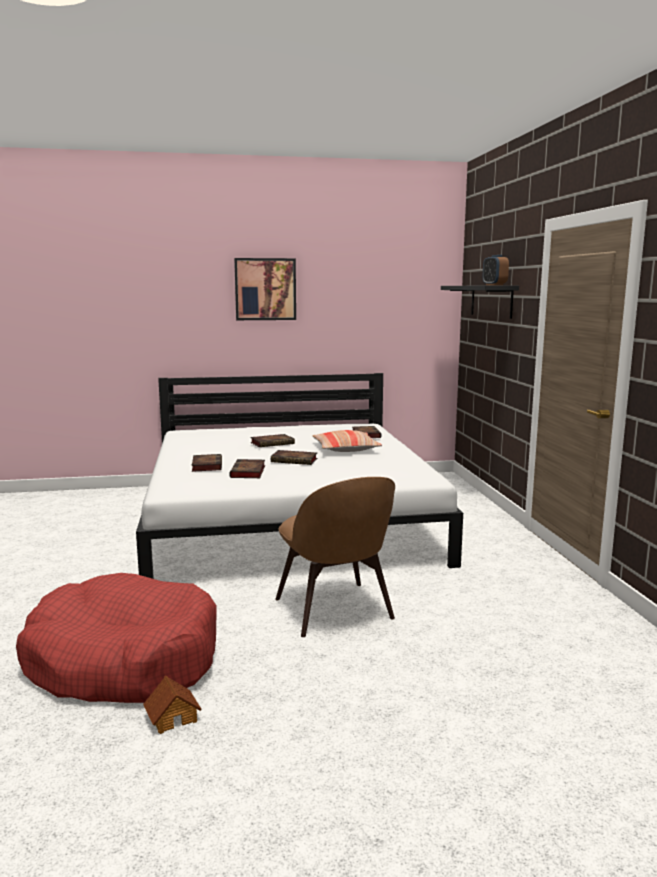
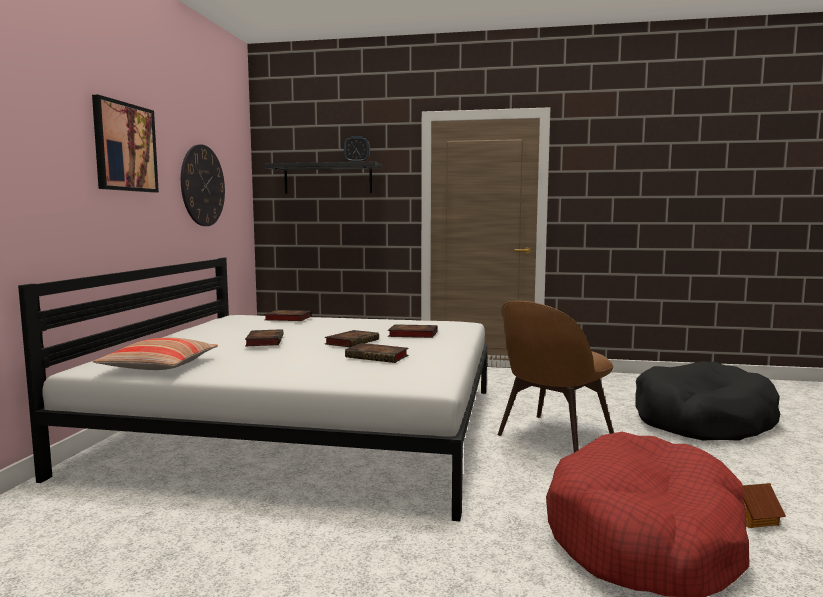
camera: 70 degrees left, 5 degrees down
book [192,454,222,472] -> book moved to [388,324,437,338]
brown chair [275,477,395,637] -> brown chair turned 135 degrees clockwise [498,301,614,453]
pillow [312,430,382,452] -> pillow moved to [92,338,218,370]
none -> wall clock [181,144,225,226]
none -> black dog bed [635,361,780,441]

